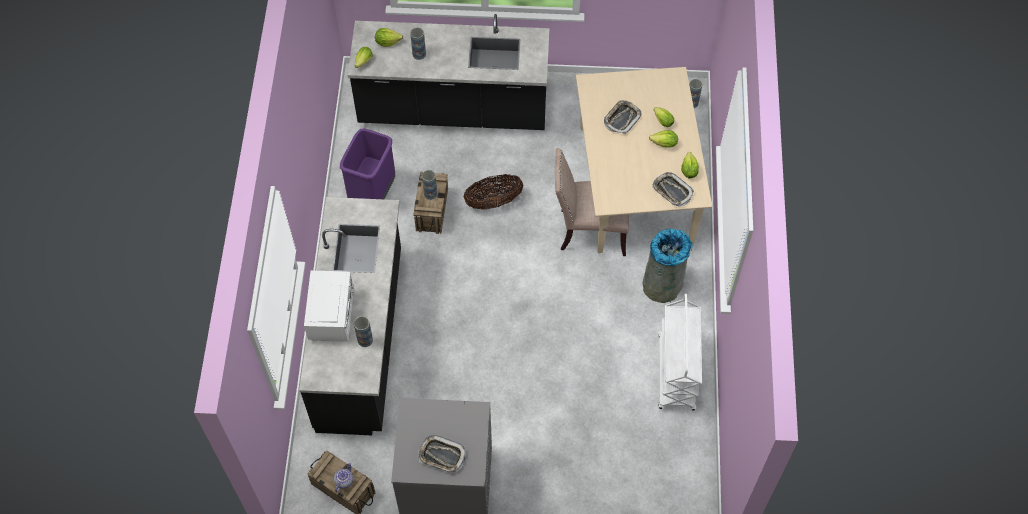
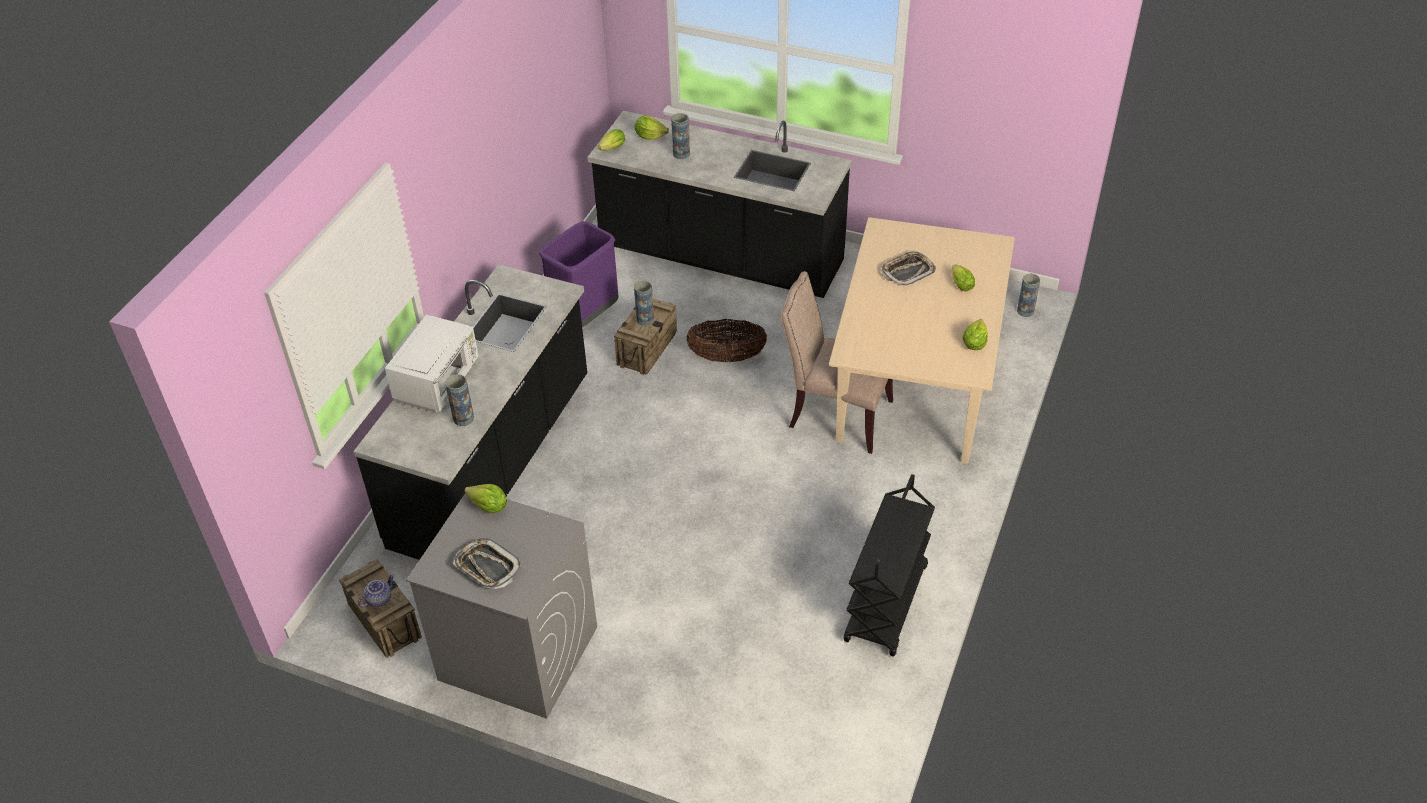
camera: 20 degrees right, 15 degrees down
grey trash can [643,228,693,303] -> none
lettuce [649,130,678,148] -> lettuce moved to [464,484,507,513]
tray [652,172,694,207] -> none
white cart [658,294,702,410] -> black cart [844,474,935,657]

